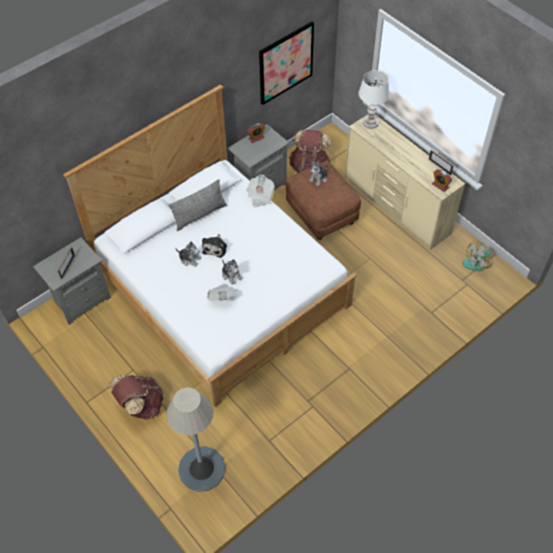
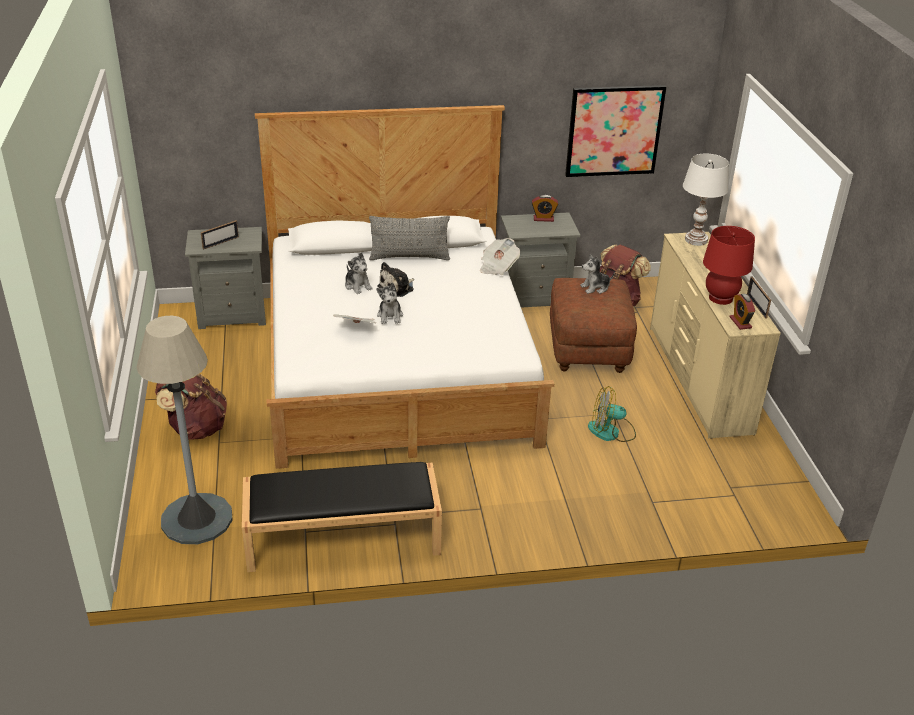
camera: 30 degrees right, 20 degrees down
fan [463,241,493,271] -> fan moved to [588,386,636,442]
none -> black bench [242,462,442,572]
none -> red table lamp [703,226,755,305]

